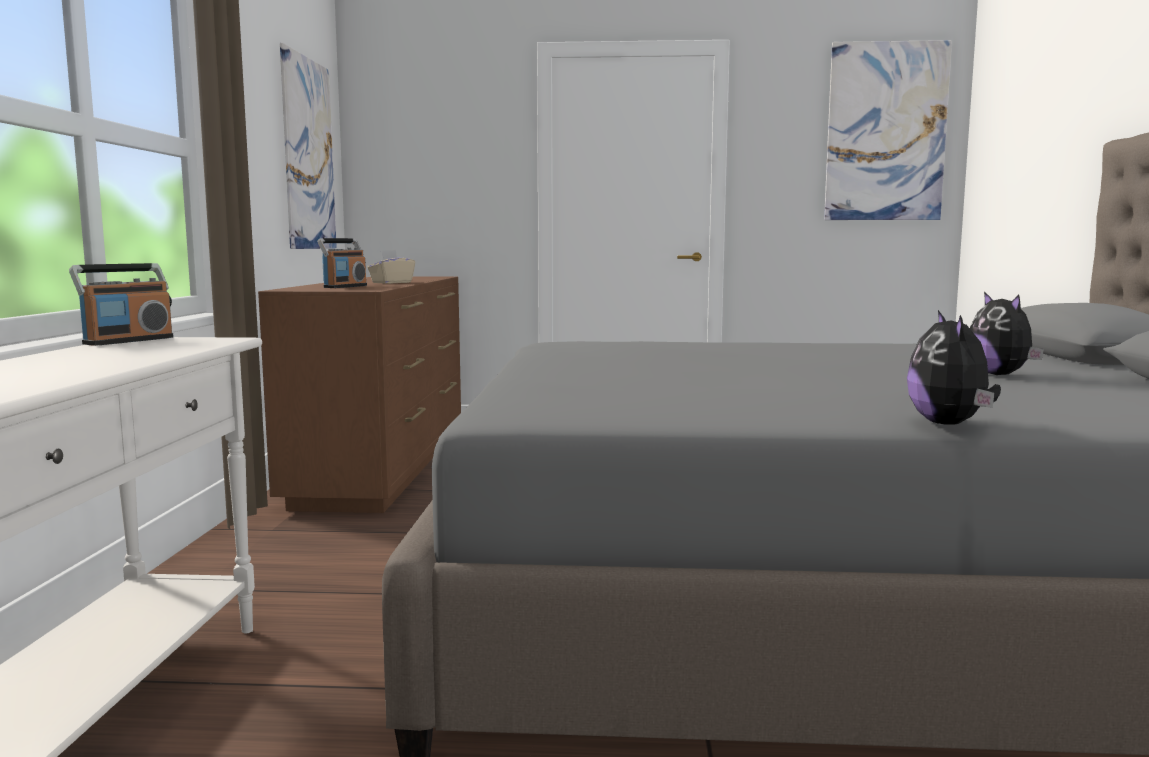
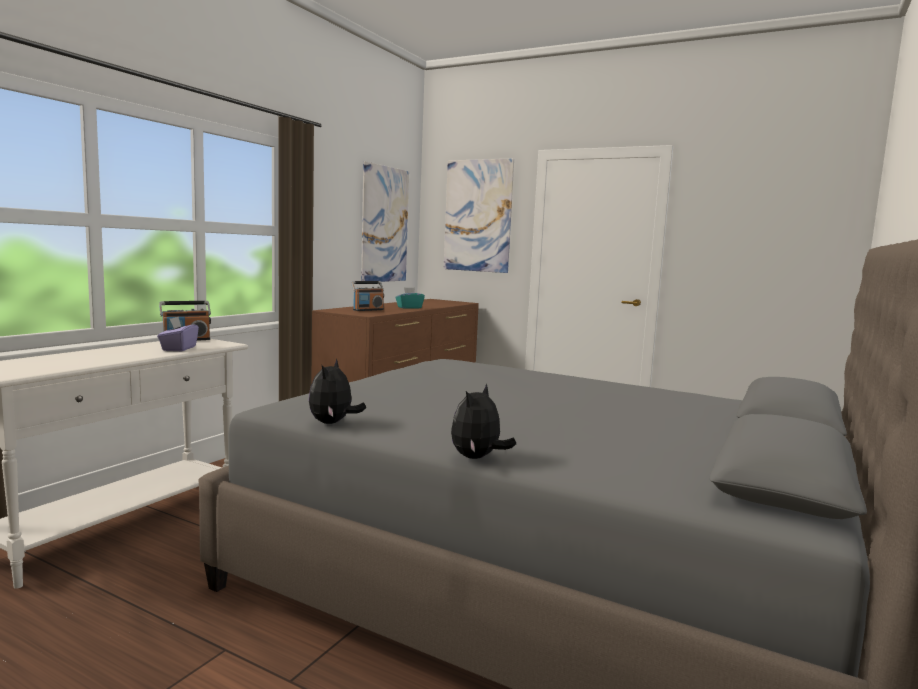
camera: 25 degrees right, 0 degrees up
beige tissue box [367,250,415,284] -> turquoise tissue box [395,287,425,309]
picture [824,40,952,220] -> picture moved to [444,158,514,273]
plush toy [970,292,1044,375] -> plush toy moved to [309,358,366,424]
none -> purple tissue box [157,317,199,351]

